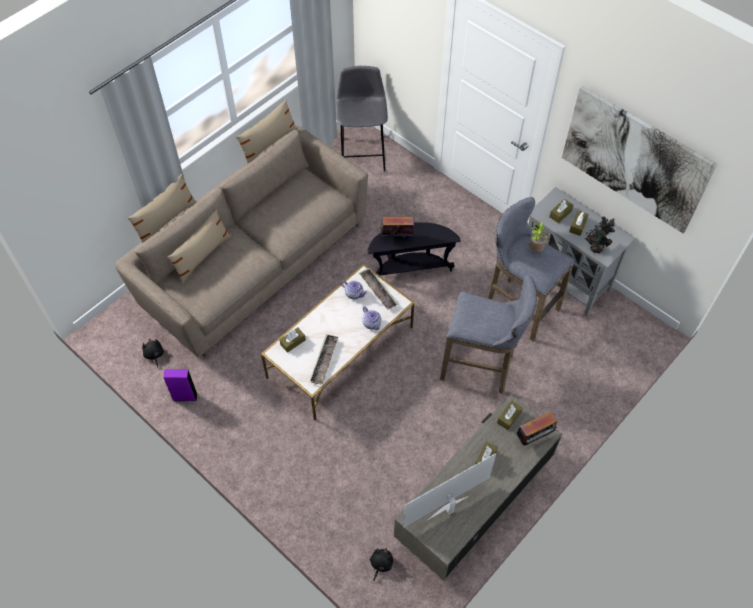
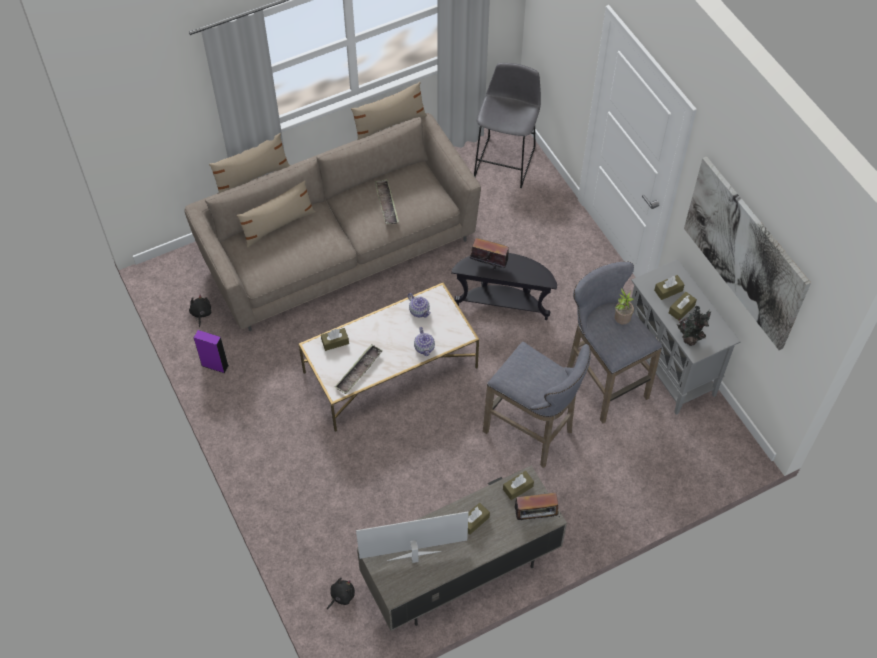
camera: 20 degrees right, 0 degrees up
tray [359,268,398,310] -> tray moved to [374,179,399,224]

